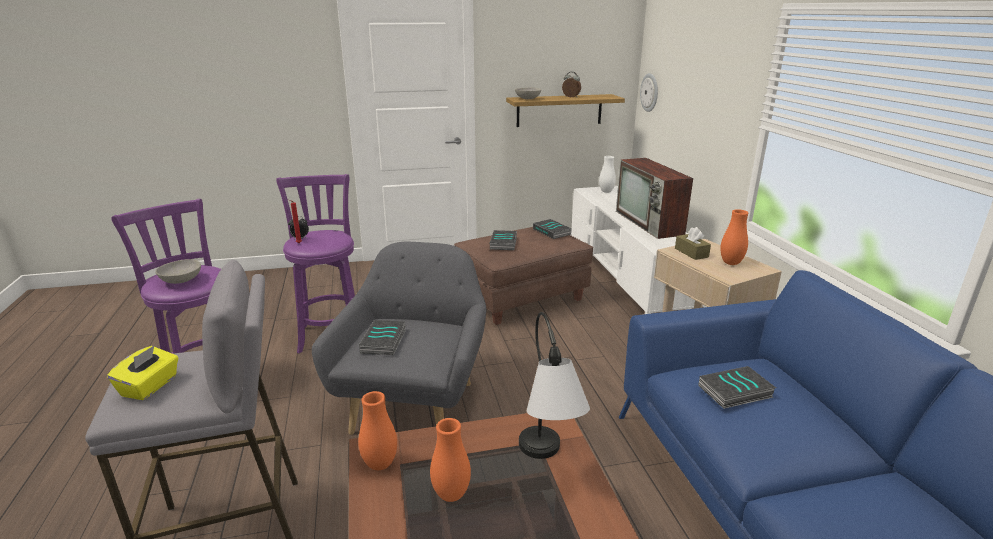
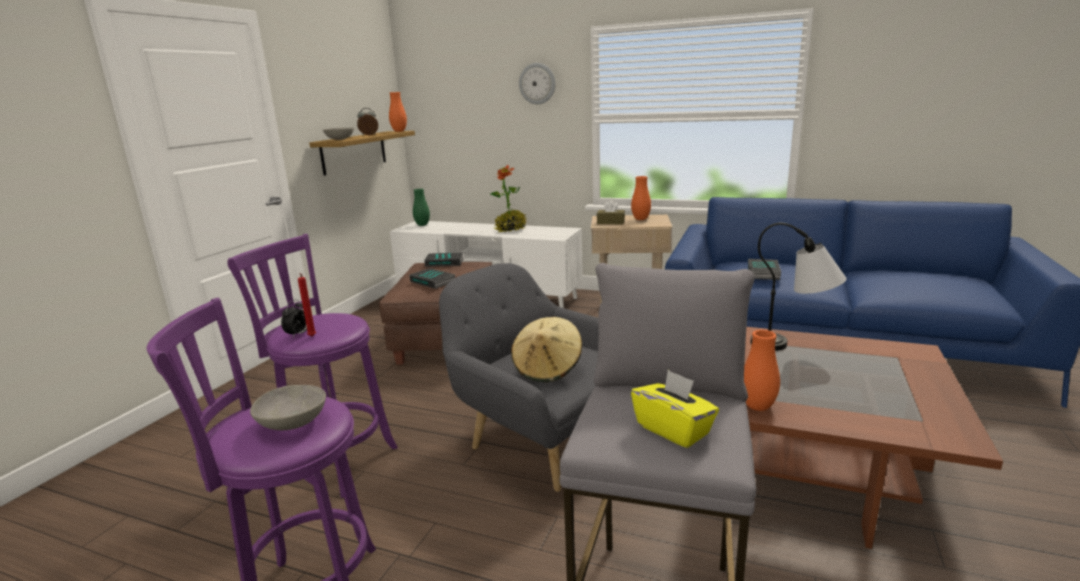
camera: 55 degrees left, 5 degrees down
book [359,320,406,355] -> beige hat [511,317,582,382]
orange vase [430,418,471,502] -> orange vase moved to [389,92,407,132]
white vase [599,156,616,193] -> green vase [413,189,430,226]
television [616,158,693,239] -> potted plant [490,165,527,232]
wall clock [640,73,658,112] -> wall clock moved to [519,63,556,104]

